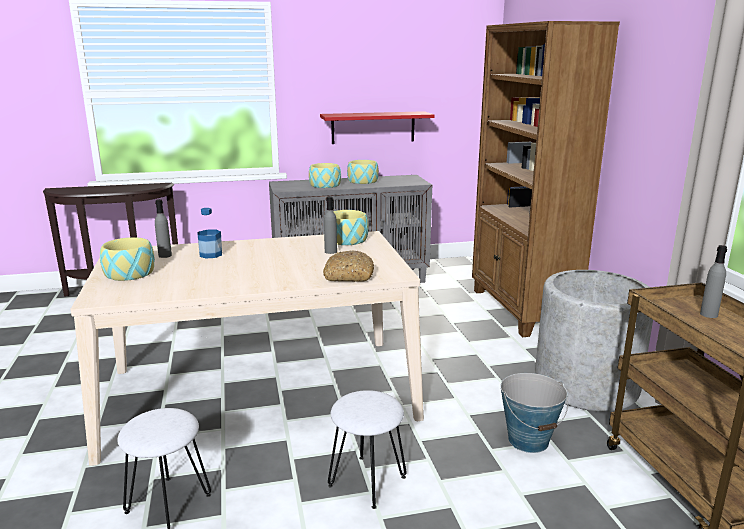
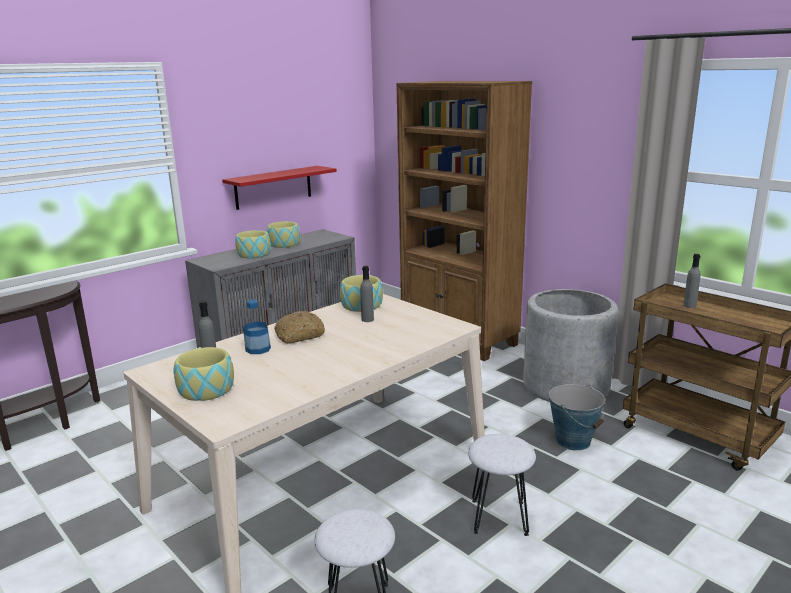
camera: 30 degrees left, 0 degrees up
bread [323,251,374,282] -> bread moved to [274,311,325,344]

